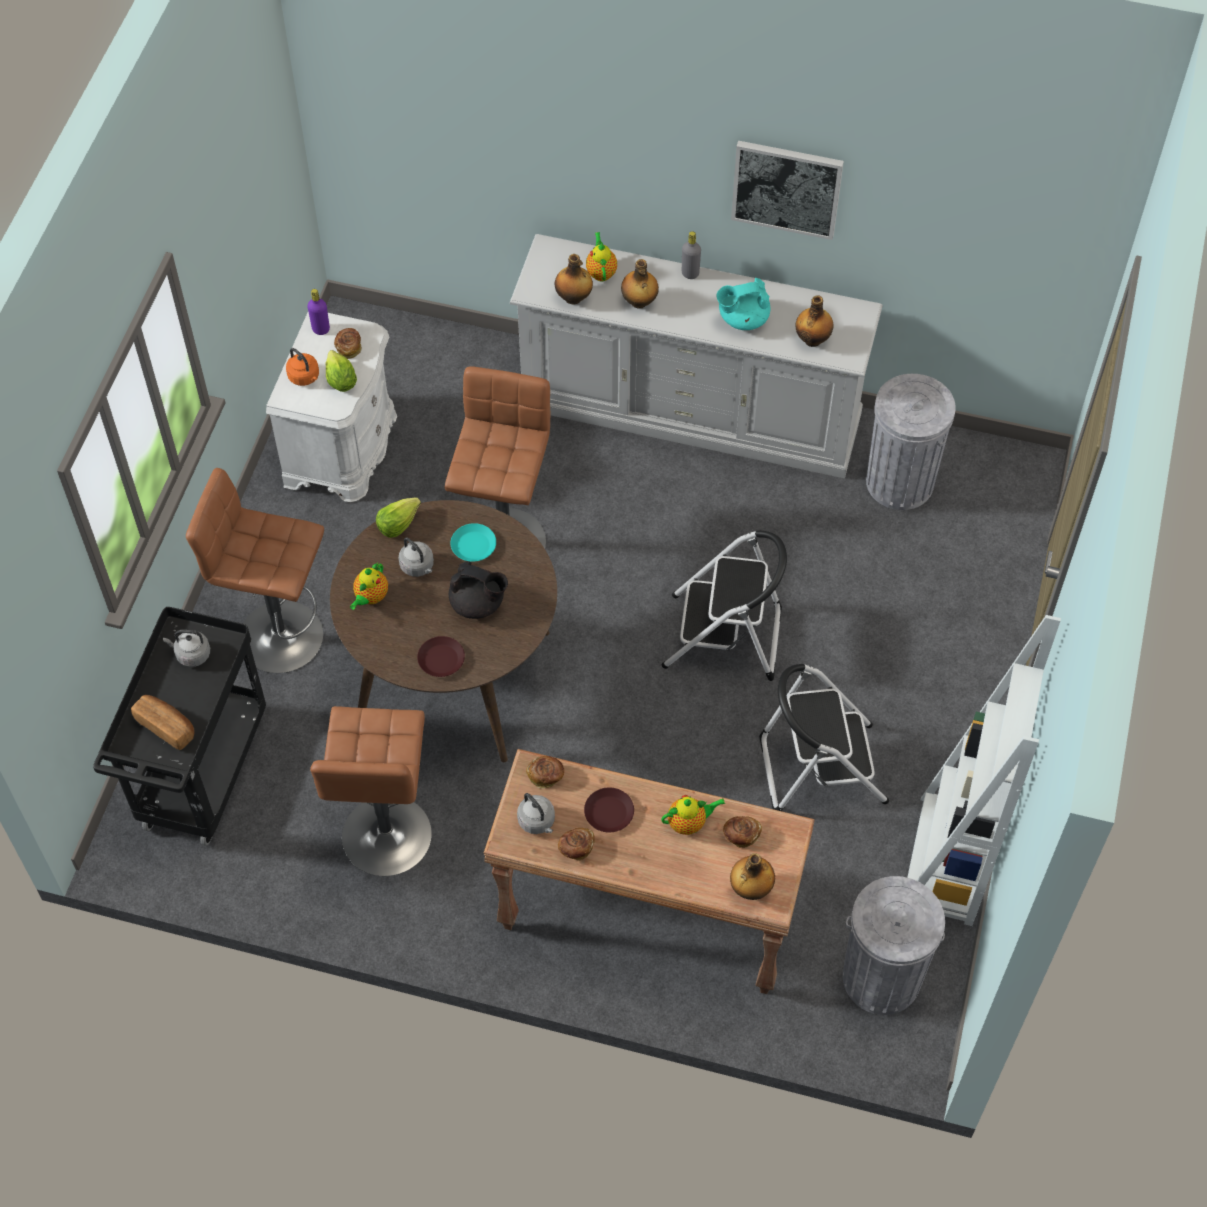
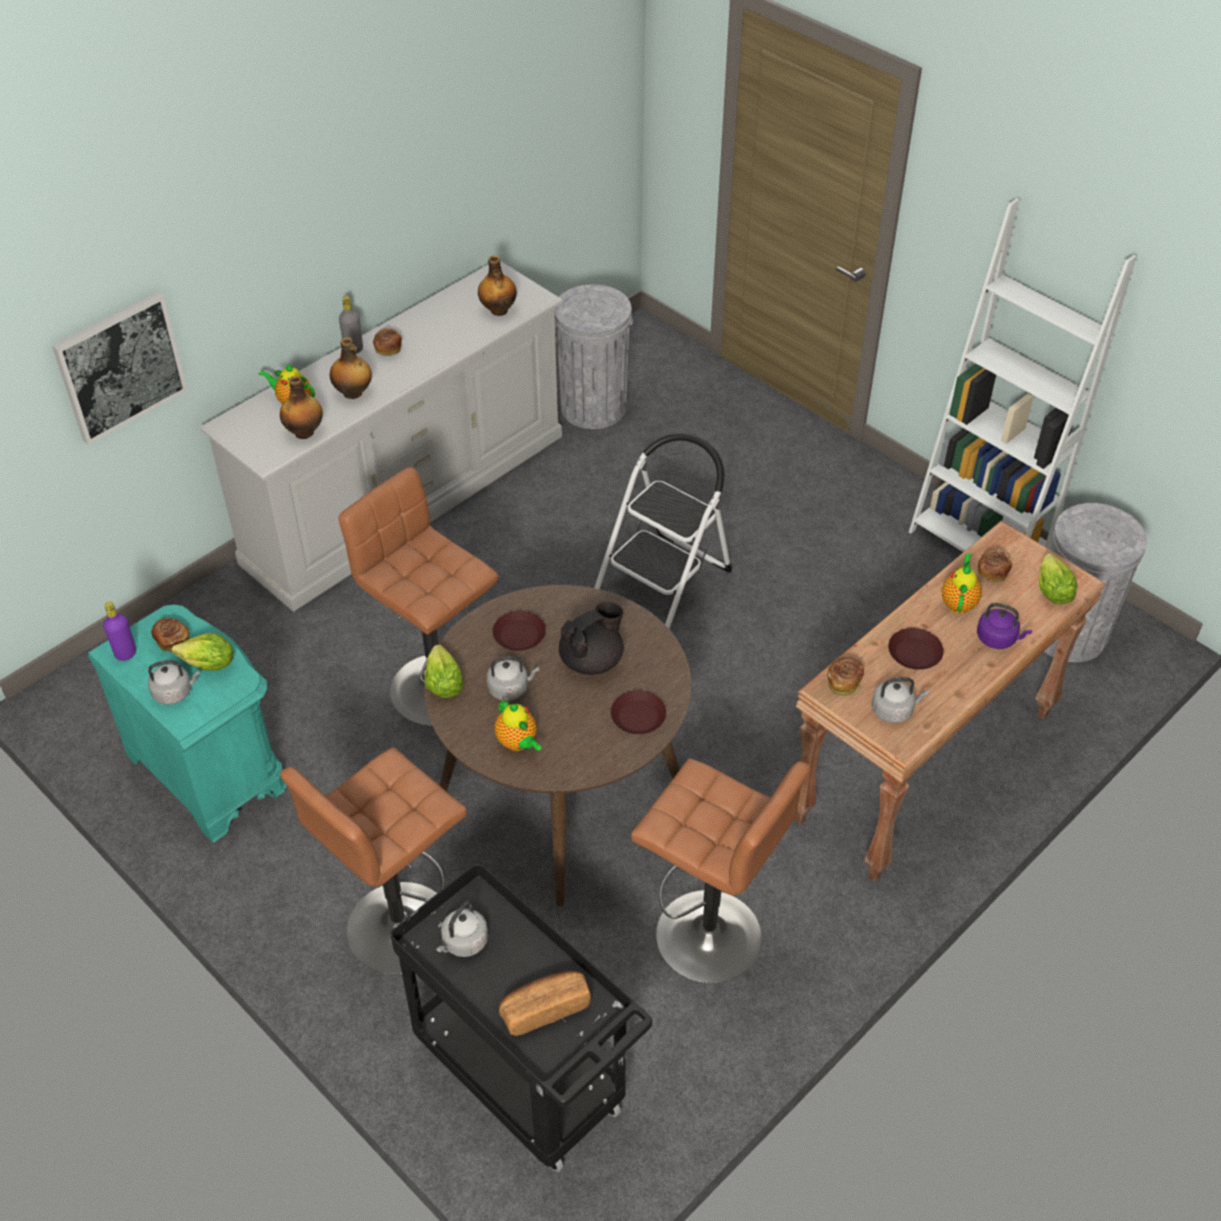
camera: 60 degrees left, 10 degrees down
white nightstand [266,312,397,502] -> turquoise nightstand [88,605,287,843]
orange kettle [286,348,319,386] -> grey kettle [148,660,200,705]
turquoise plate [450,523,496,562] -> brown plate [492,611,546,651]
bread [558,828,595,861] -> bread moved to [373,328,402,356]
turquoise teapot [716,278,770,330] -> none
bottle [730,853,775,900] -> lettuce [1039,553,1078,604]
picture [731,141,844,240] -> picture moved to [52,292,188,445]
step ladder [759,664,889,811] -> none
none -> purple kettle [977,603,1032,649]

